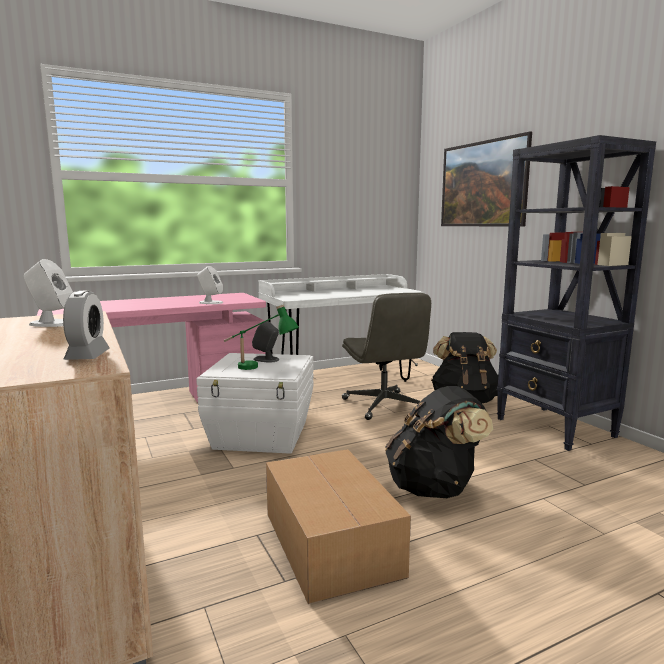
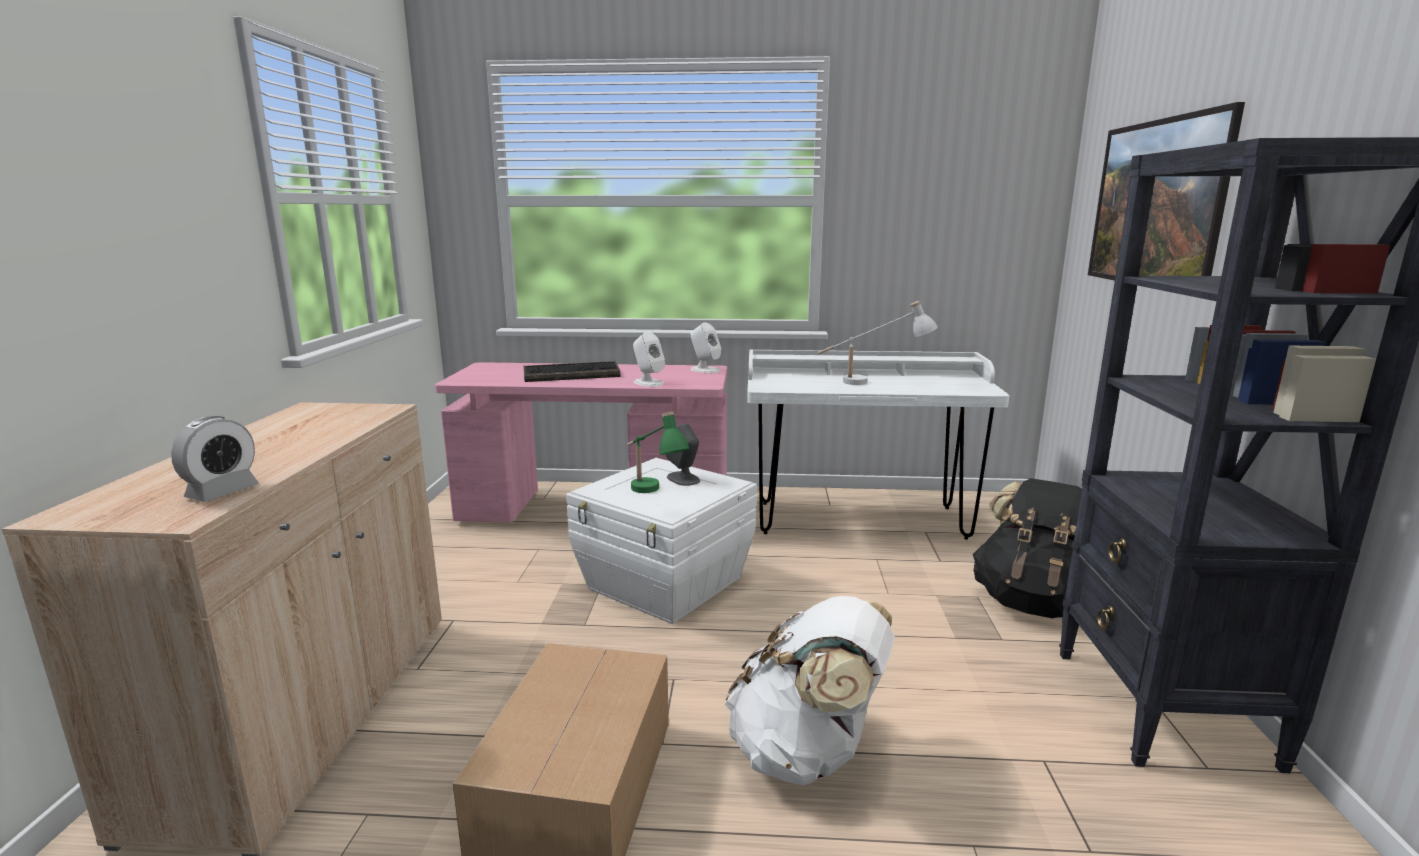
camera: 30 degrees right, 5 degrees up
white speaker [24,259,73,327] -> white speaker moved to [690,323,721,373]
grey office chair [342,293,431,420] -> none
black backpack [385,386,493,498] -> white backpack [725,596,895,785]
none -> keyboard [524,361,620,382]
none -> white table lamp [817,301,938,385]

